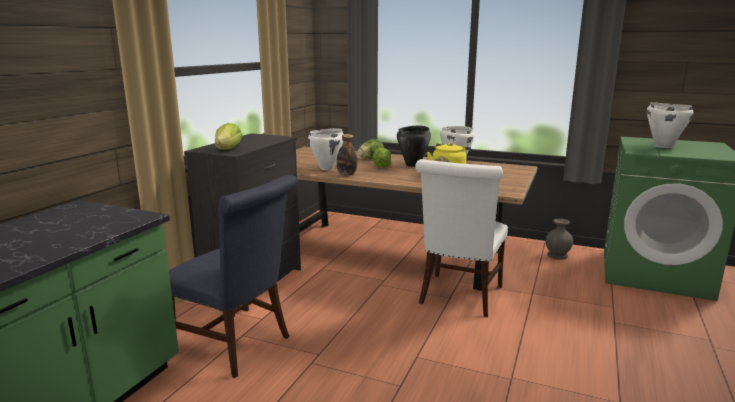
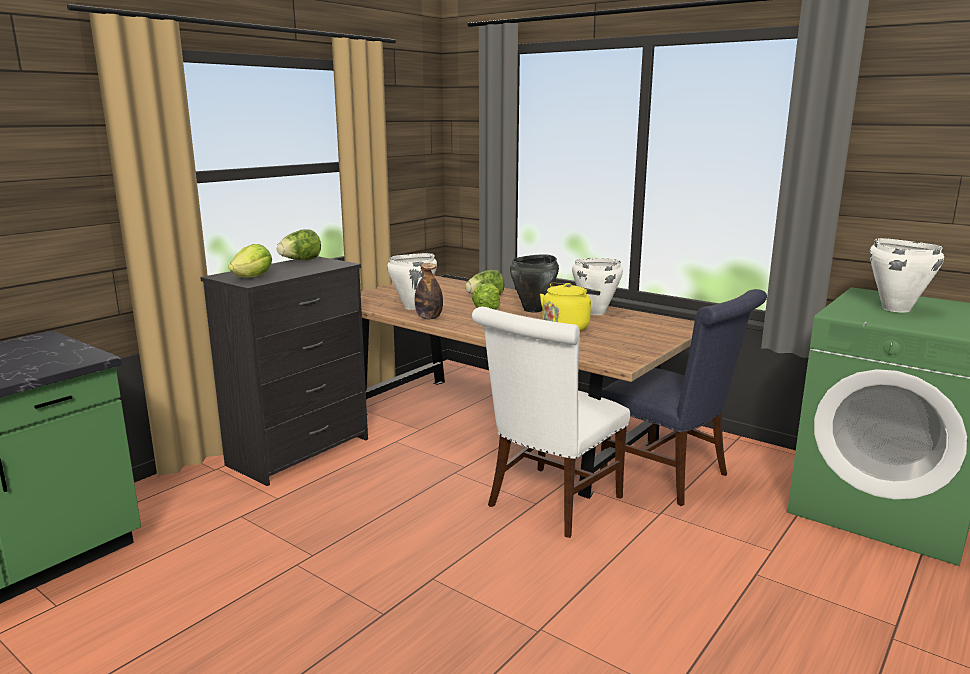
camera: 15 degrees right, 0 degrees up
blue chair [169,175,298,378] -> blue chair moved to [600,289,767,506]
grey vase [546,219,573,259] -> none
none -> lettuce [277,229,321,260]

